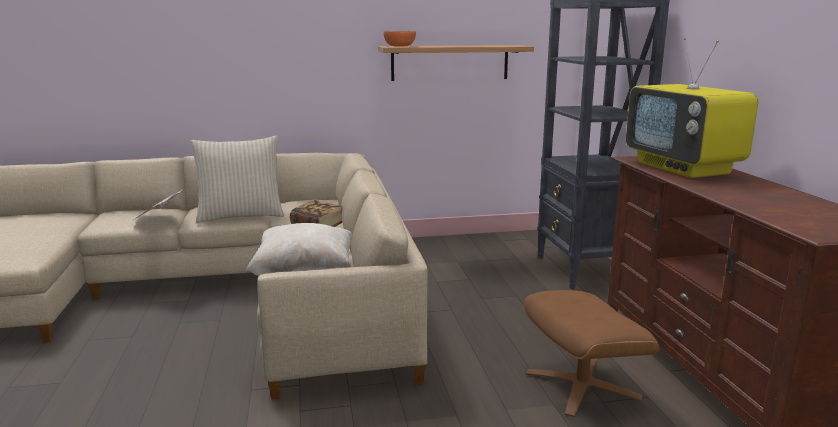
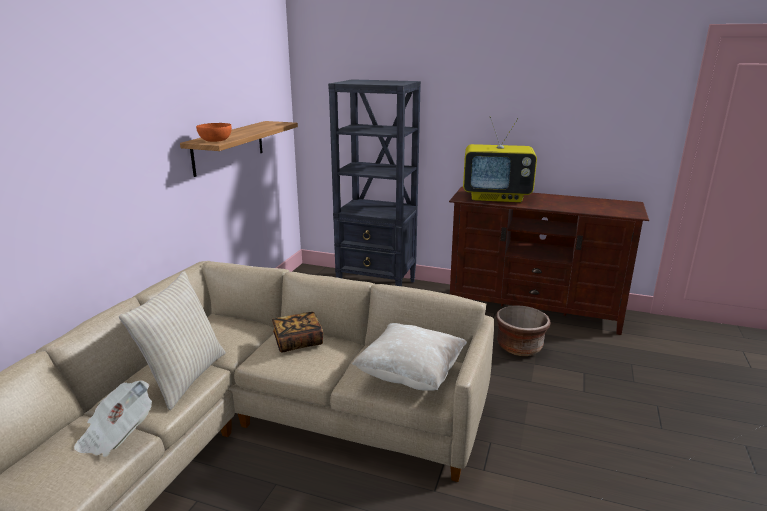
camera: 60 degrees left, 5 degrees up
brown ottoman [524,290,660,417] -> brown planter [496,305,551,356]

